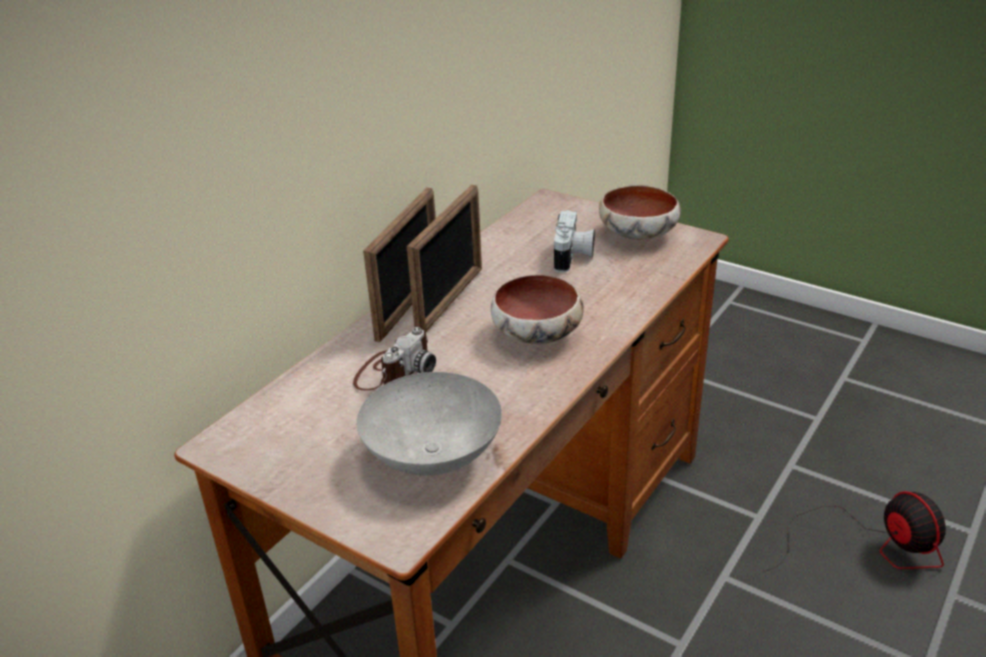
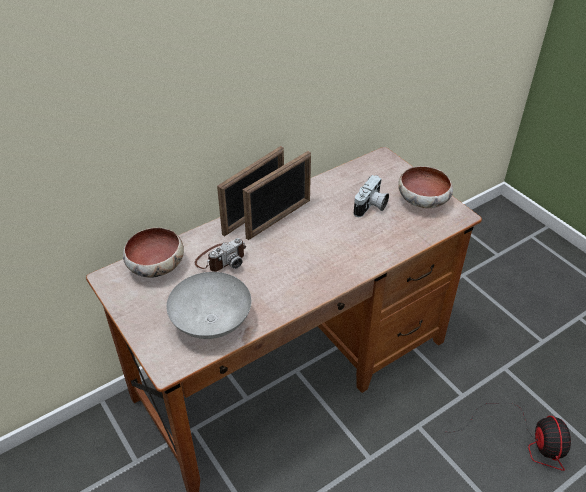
camera: 20 degrees right, 10 degrees up
bowl [491,275,584,344] -> bowl moved to [123,227,184,278]

